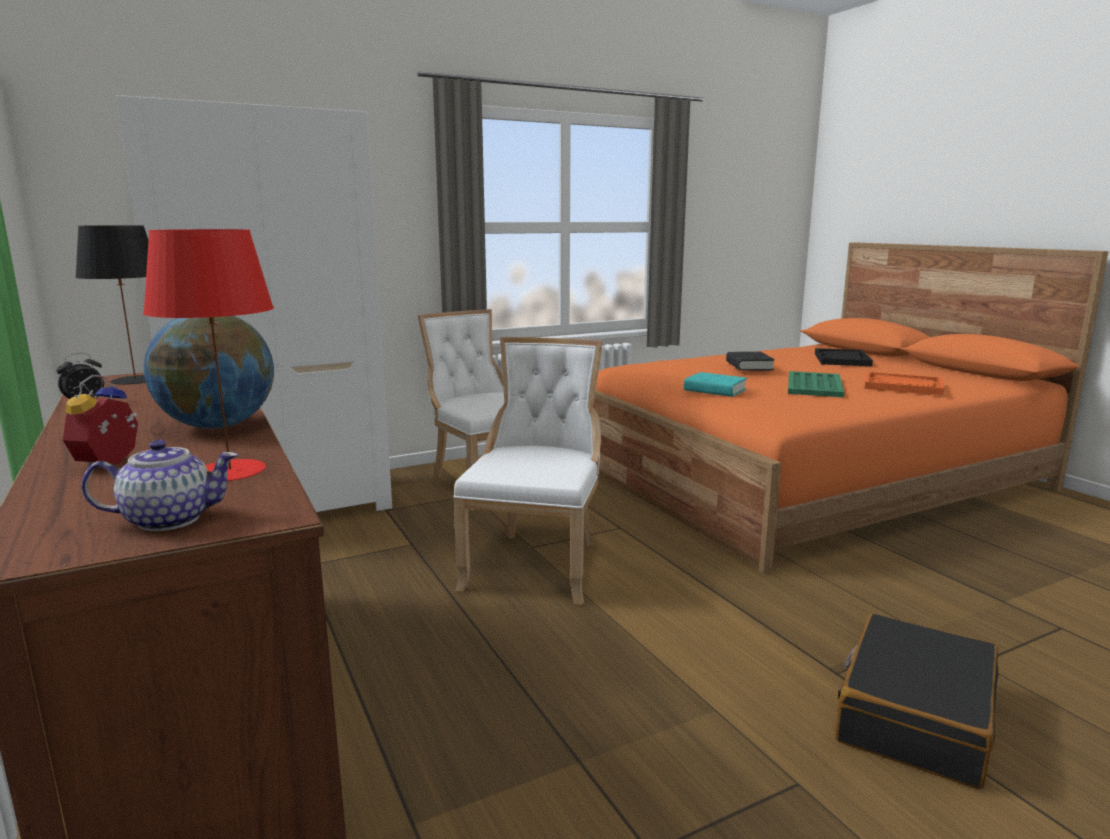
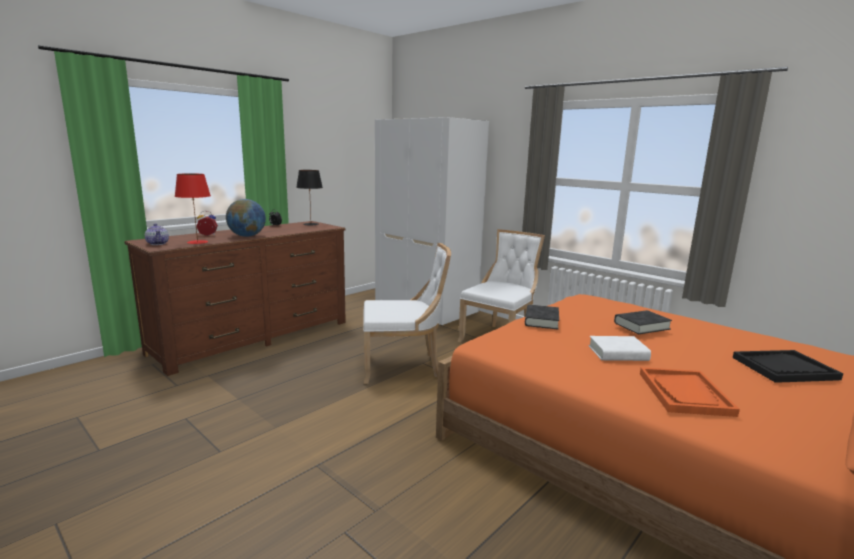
camera: 70 degrees right, 0 degrees up
turquoise book [684,372,747,397] -> black book [525,305,559,329]
green tray [788,371,845,397] -> white book [589,336,651,361]
black suitcase [835,613,999,789] -> none

